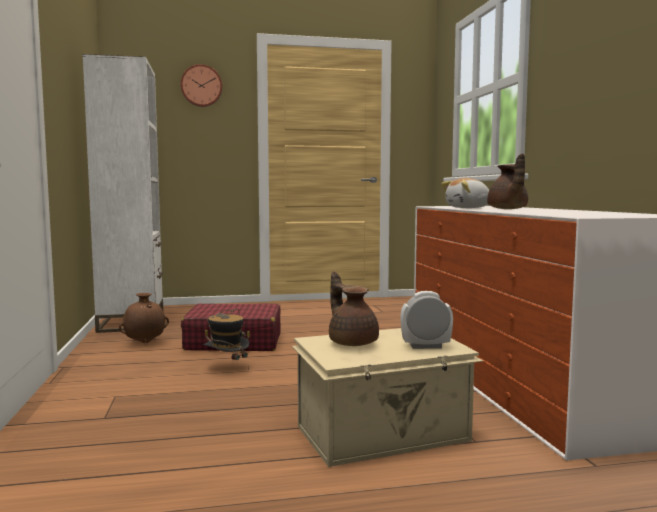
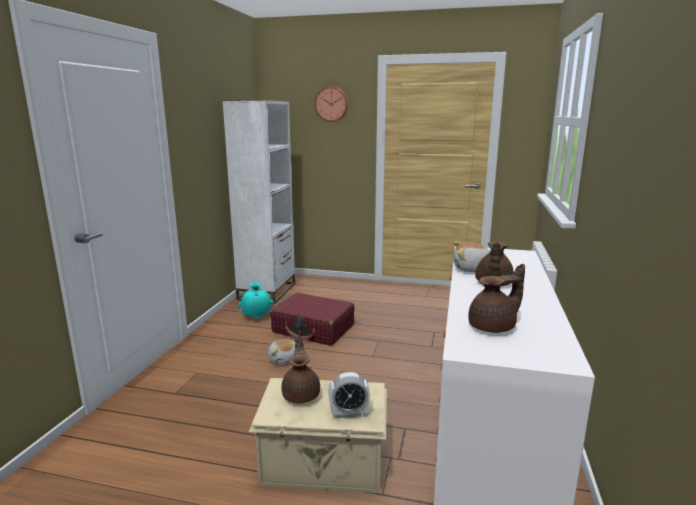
camera: 25 degrees right, 10 degrees up
brown vase [119,293,169,343] -> turquoise vase [238,283,274,319]
hat [203,309,249,371] -> plush toy [268,339,295,365]
alarm clock [400,291,453,349] -> alarm clock turned 150 degrees clockwise [329,372,370,418]
none -> brown teapot [468,263,525,333]

